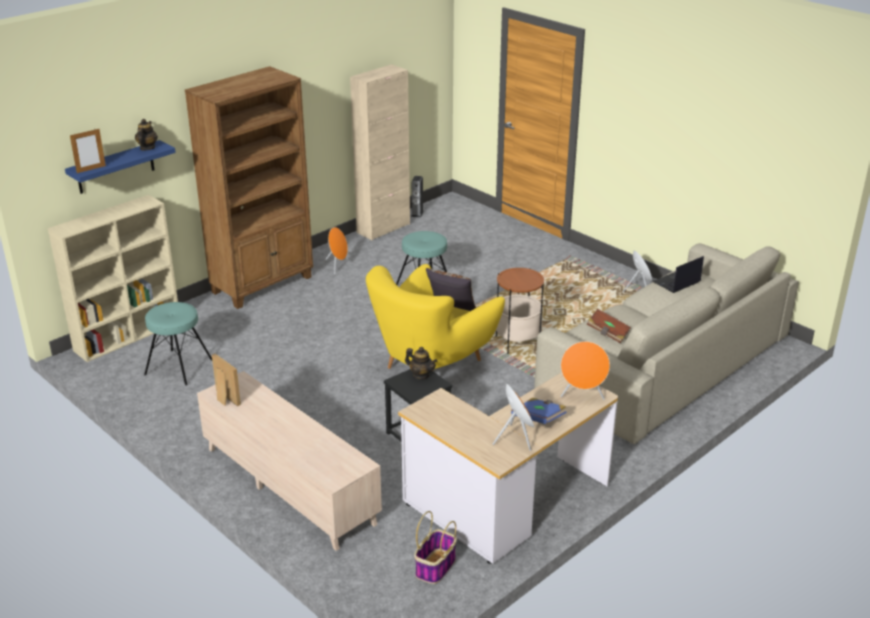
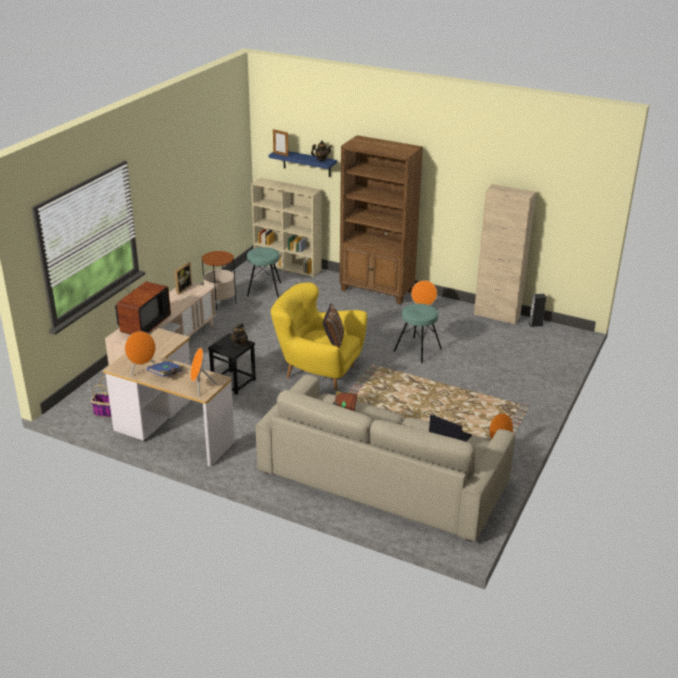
camera: 70 degrees right, 0 degrees up
side table [496,268,544,354] -> side table moved to [202,251,236,310]
none -> television [115,270,171,335]

